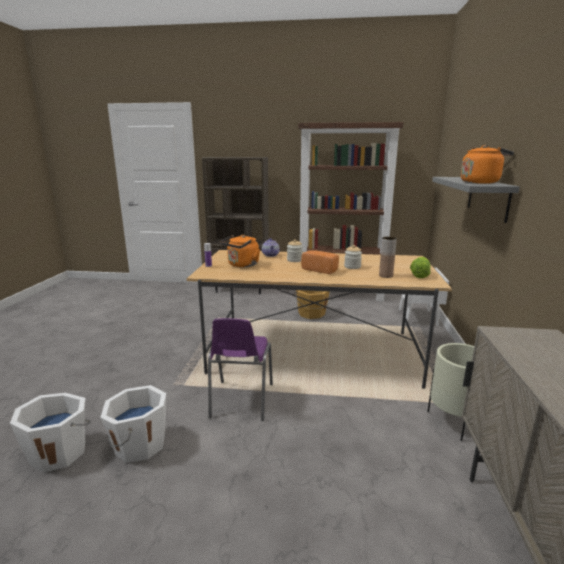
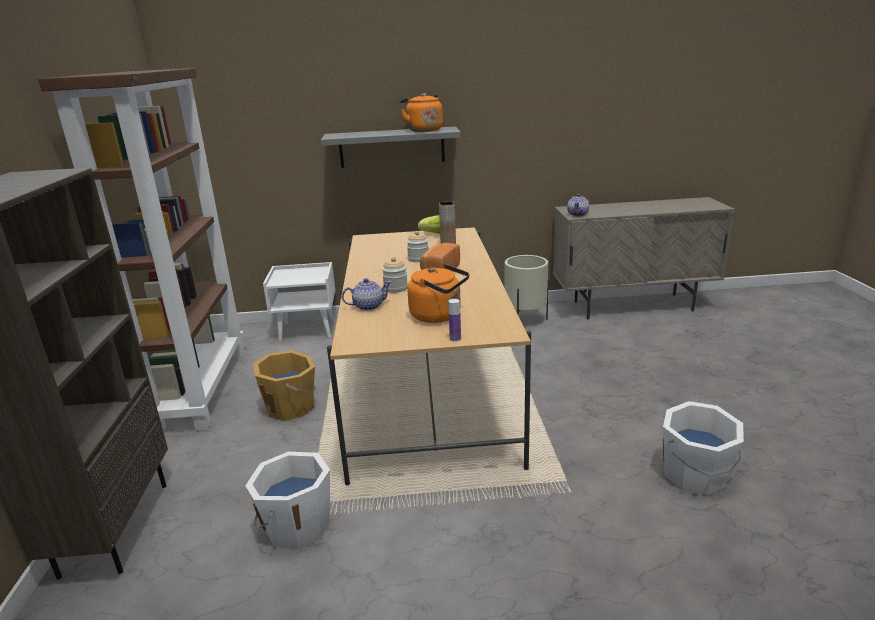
camera: 100 degrees left, 5 degrees up
white bucket [10,393,91,472] -> white bucket moved to [245,452,330,549]
purple chair [208,318,273,421] -> none
none -> teapot [567,194,589,216]

